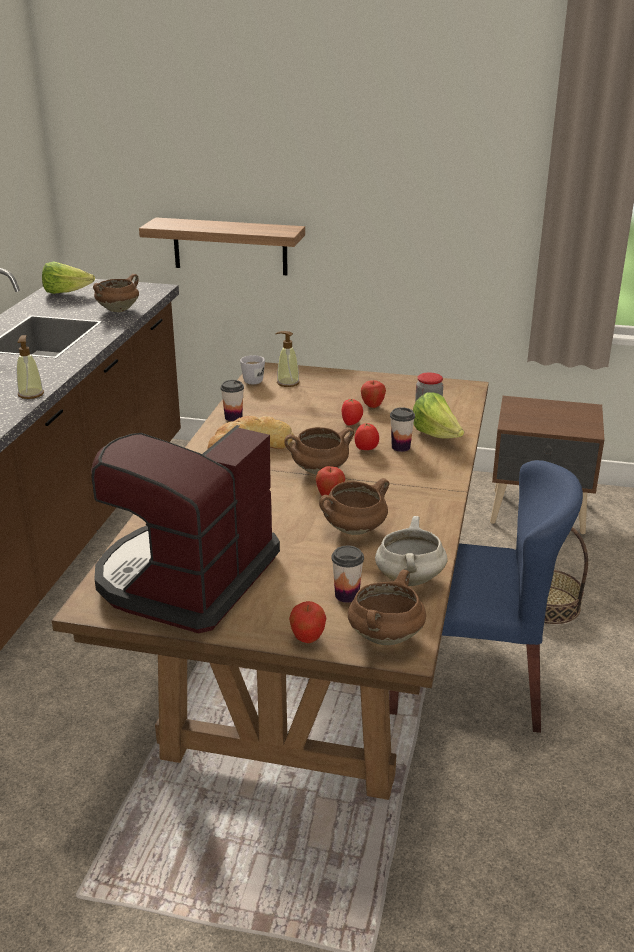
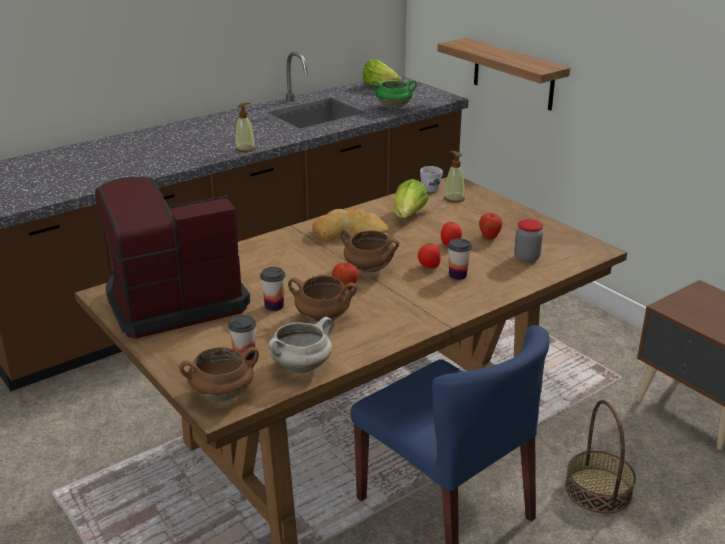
camera: 40 degrees right, 0 degrees up
brown cooking pot [93,274,139,312] -> green cooking pot [372,80,417,109]
cup [220,380,244,421] -> cup moved to [260,267,285,311]
apple [289,601,326,643] -> none
lettuce [413,392,464,439] -> lettuce moved to [394,179,429,218]

